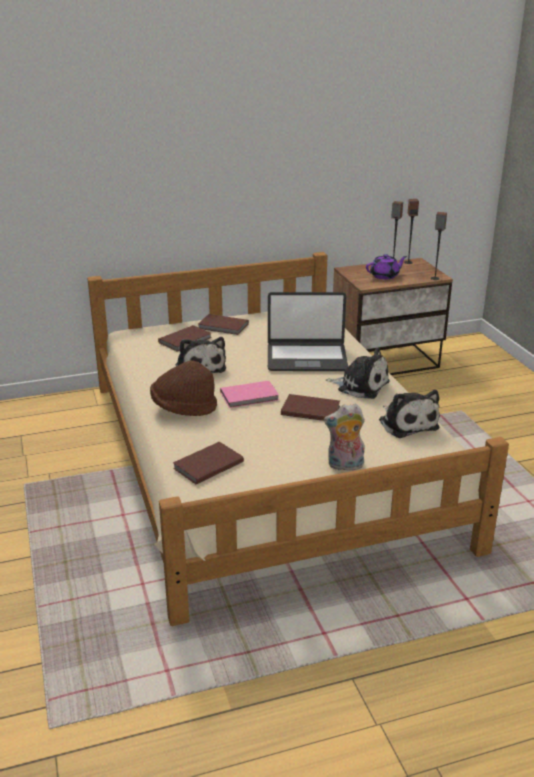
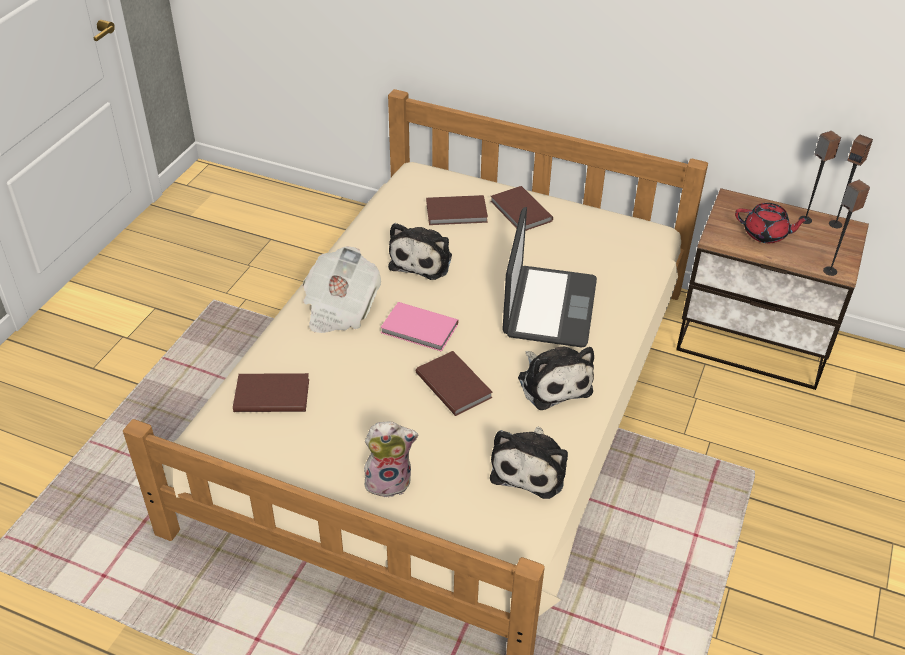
camera: 40 degrees right, 15 degrees up
brown hat [150,360,217,416] -> newspaper [303,246,381,333]
laptop [268,292,348,371] -> laptop turned 120 degrees counterclockwise [502,207,597,348]
plush toy [324,403,365,470] -> plush toy turned 135 degrees clockwise [364,422,418,498]
purple teapot [366,254,407,279] -> red teapot [735,203,810,243]

